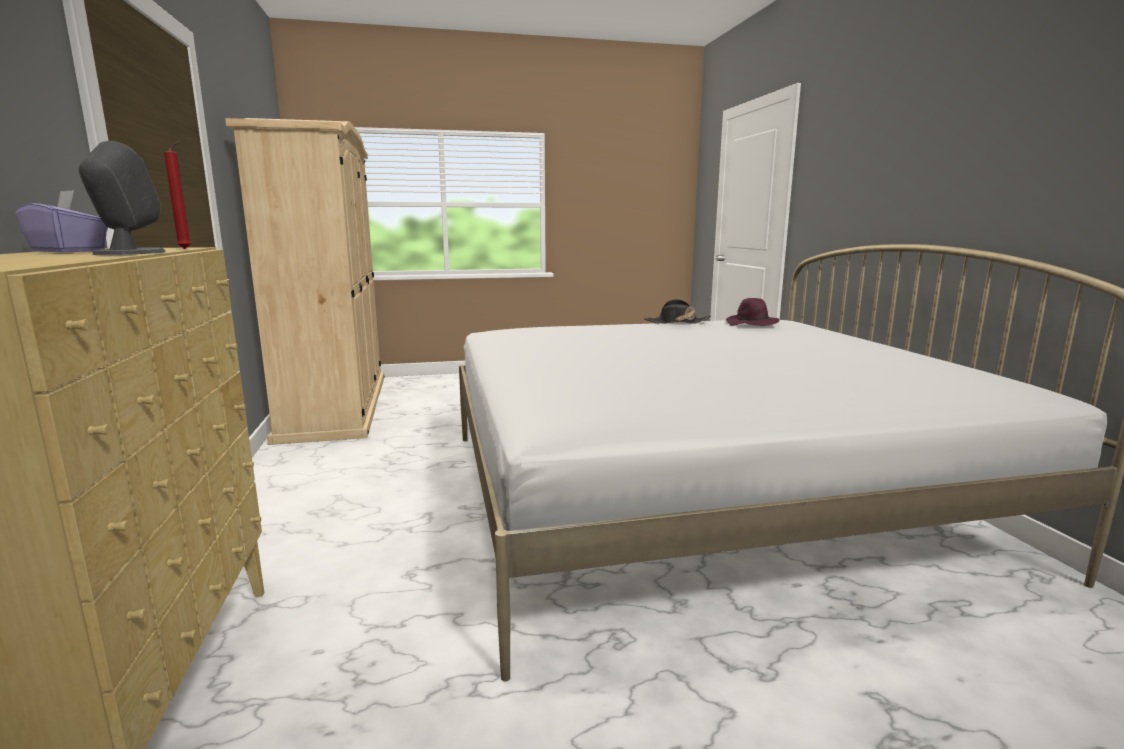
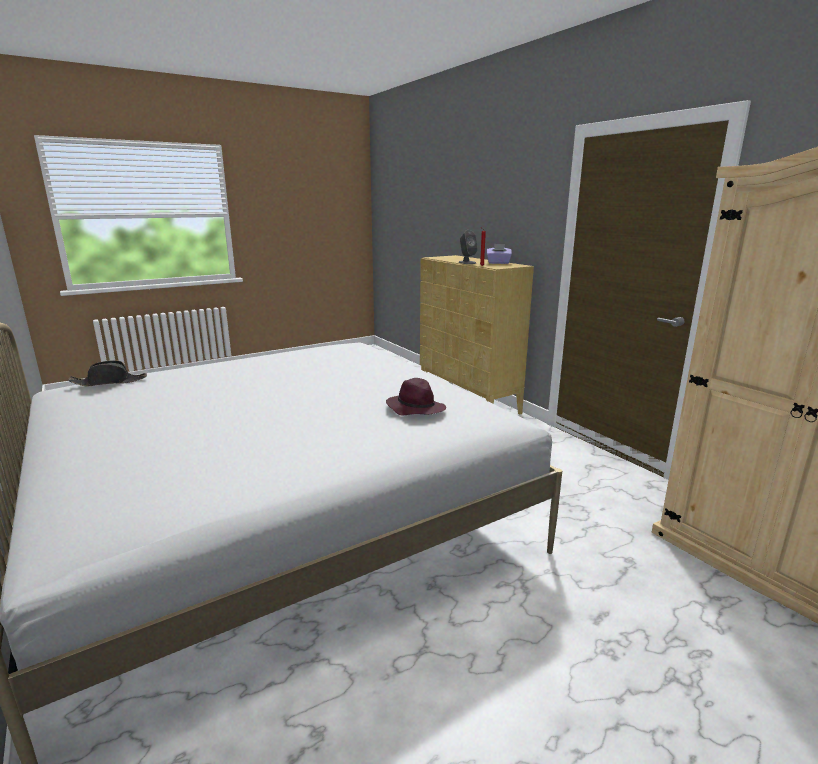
camera: 160 degrees right, 5 degrees up
black hat [644,299,711,324] -> black hat moved to [68,360,147,386]
purple hat [726,298,780,326] -> purple hat moved to [386,378,446,415]

